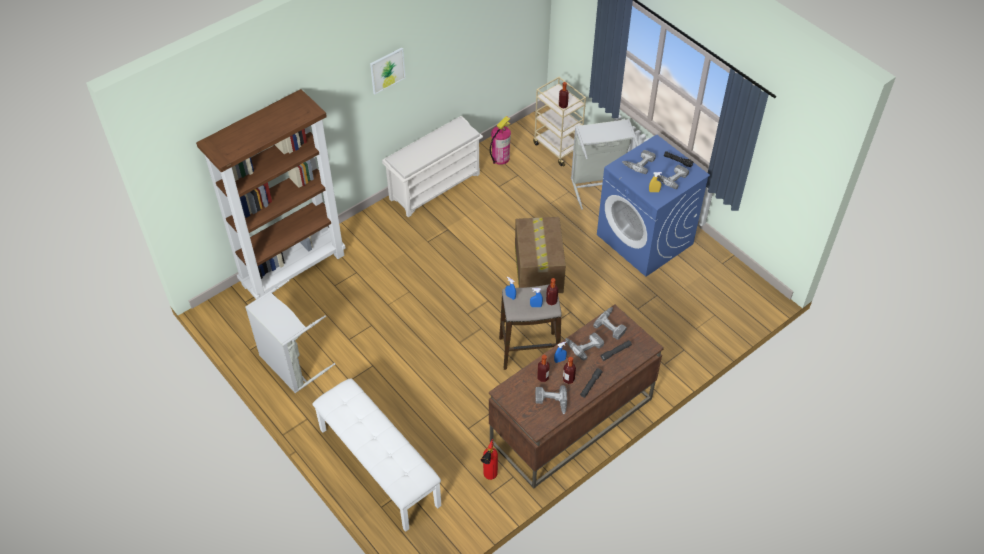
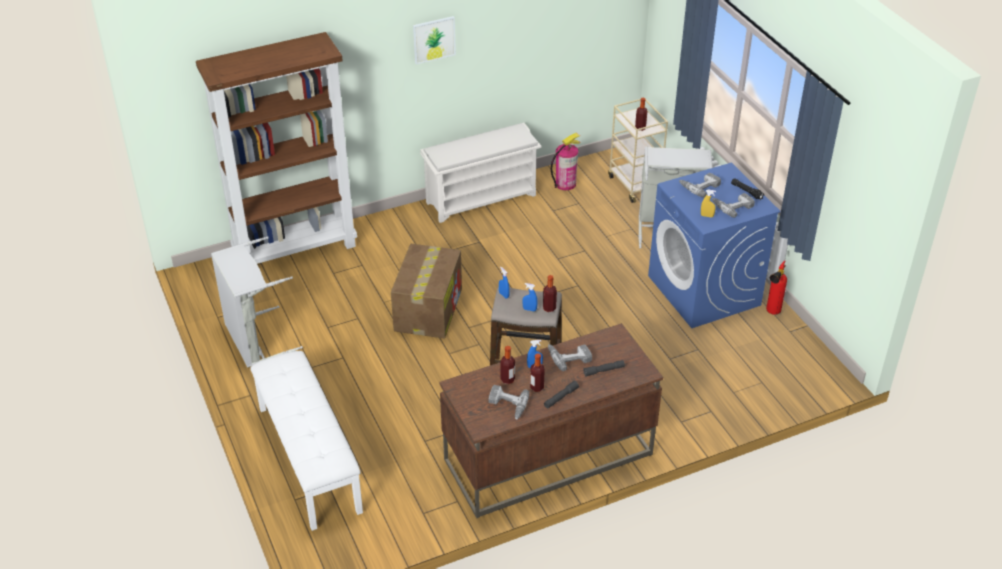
camera: 15 degrees right, 10 degrees down
fire extinguisher [481,439,498,480] -> fire extinguisher moved to [766,260,787,315]
cardboard box [515,217,566,293] -> cardboard box moved to [391,244,462,339]
power drill [593,307,627,340] -> none

